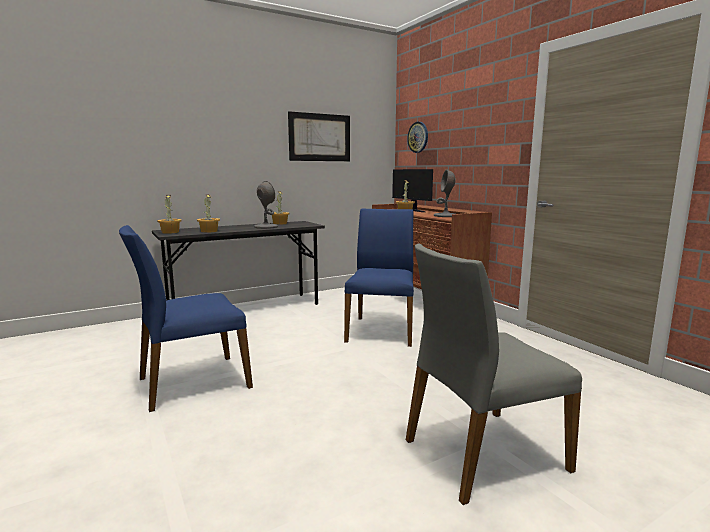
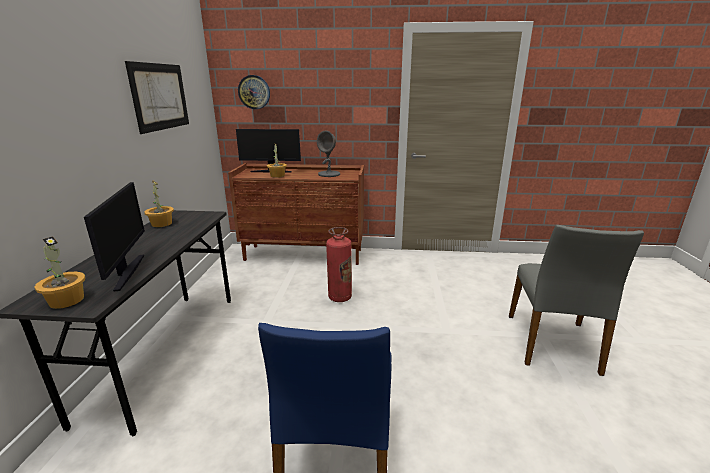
camera: 55 degrees left, 10 degrees up
potted plant [197,194,220,233] -> monitor [84,182,145,291]
grey table lamp [254,181,278,229] -> none
blue chair [344,209,414,347] -> fire extinguisher [326,227,352,302]

